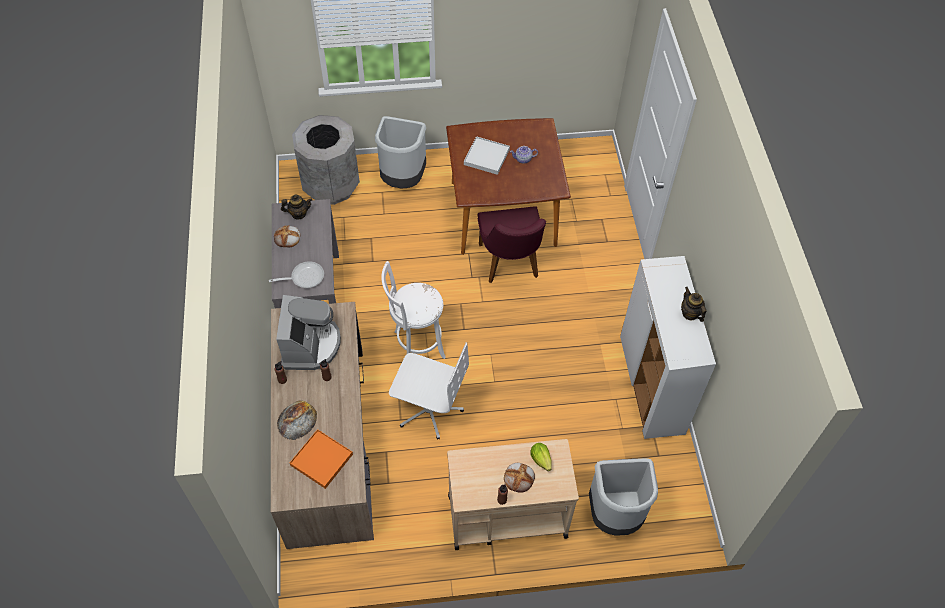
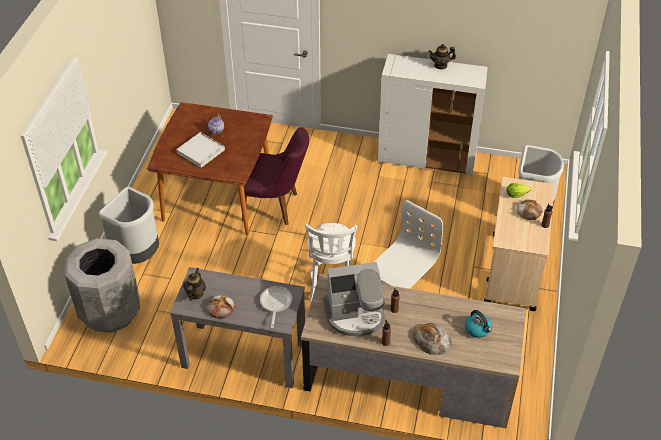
camera: 70 degrees left, 10 degrees down
coffee machine [276,295,341,370] -> coffee machine turned 150 degrees clockwise [323,262,385,336]
orange tray [290,429,353,489] -> kettle [465,310,492,338]

